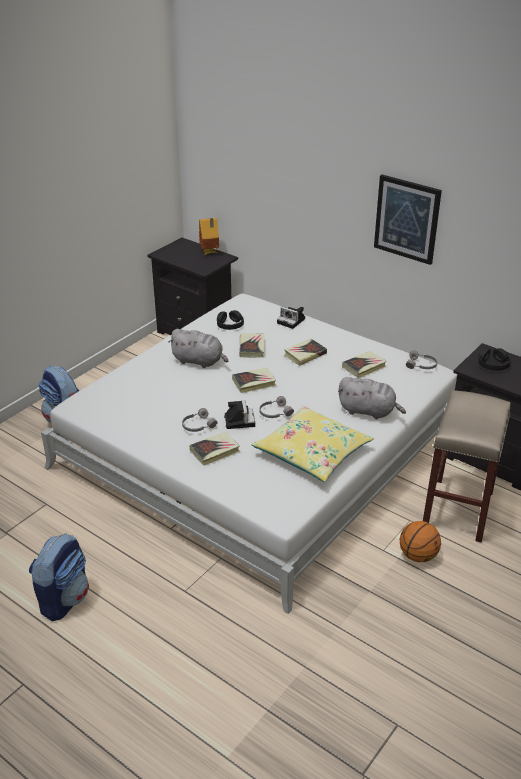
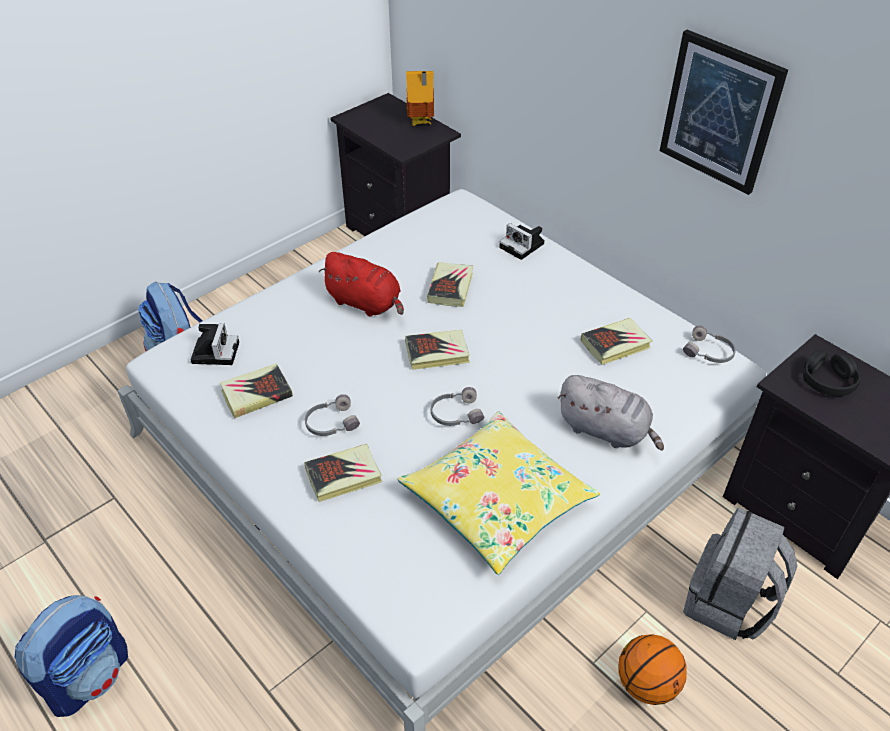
camera: 10 degrees right, 10 degrees up
grey plush toy [168,329,228,368] -> red plush toy [318,252,404,316]
black headphones [217,310,244,330] -> none
camera [224,400,255,429] -> camera moved to [191,323,239,365]
book [284,339,327,366] -> book moved to [220,363,293,418]
beige stool [423,390,511,542] -> grey backpack [683,507,798,640]

